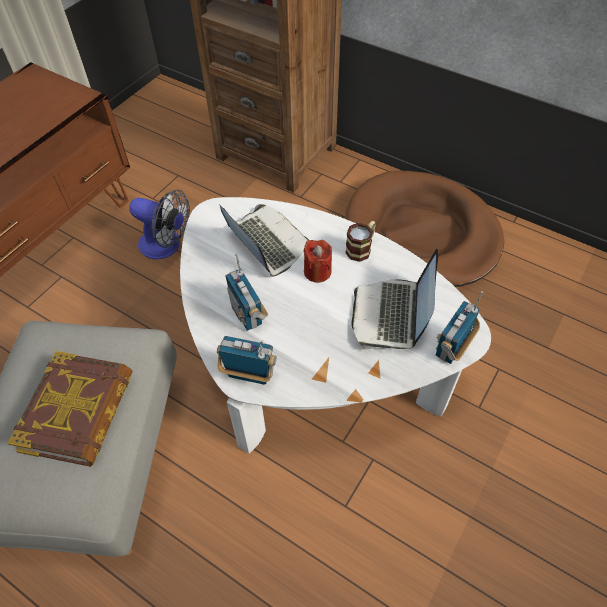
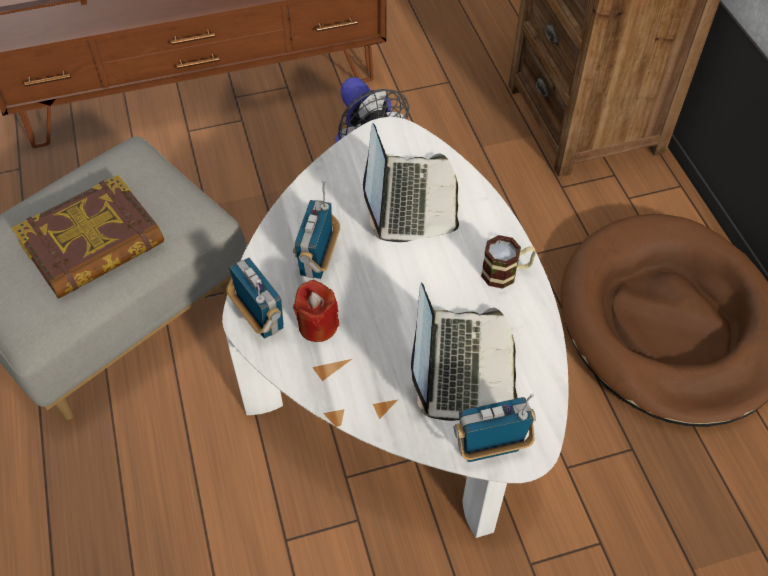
camera: 40 degrees right, 0 degrees up
red candle [304,240,332,283] -> red candle moved to [293,280,339,342]
laptop [351,248,438,349] -> laptop turned 135 degrees clockwise [411,283,518,421]

